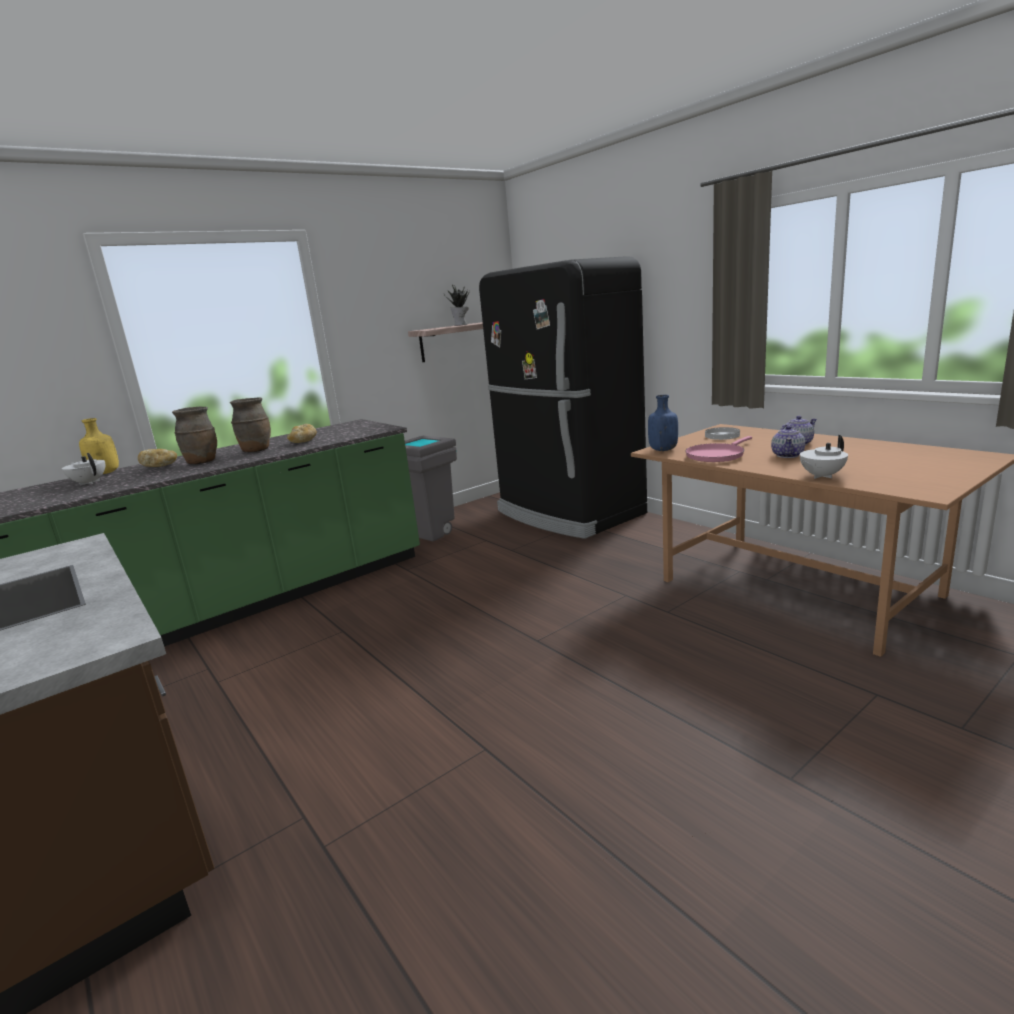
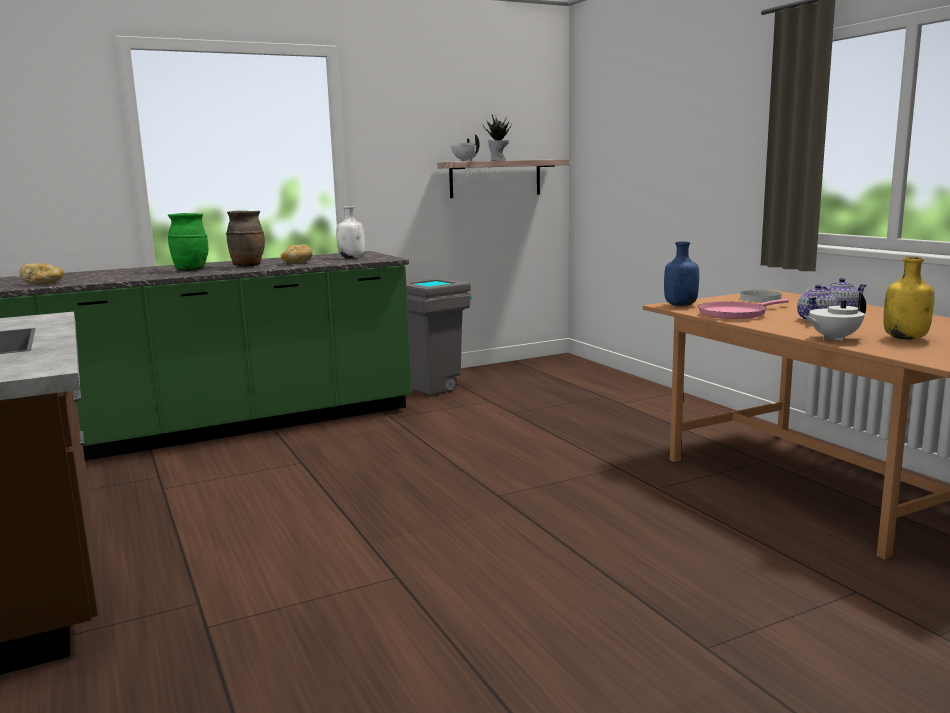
camera: 10 degrees right, 5 degrees down
white teapot [62,453,105,486] -> white teapot moved to [451,134,480,161]
yellow bottle [79,418,119,474] -> yellow bottle moved to [883,257,934,340]
bread [137,449,177,467] -> bread moved to [19,263,64,284]
brown vase [172,407,217,464] -> green vase [168,213,209,271]
black fridge [479,256,647,539] -> none
none -> white bottle [336,206,365,258]

